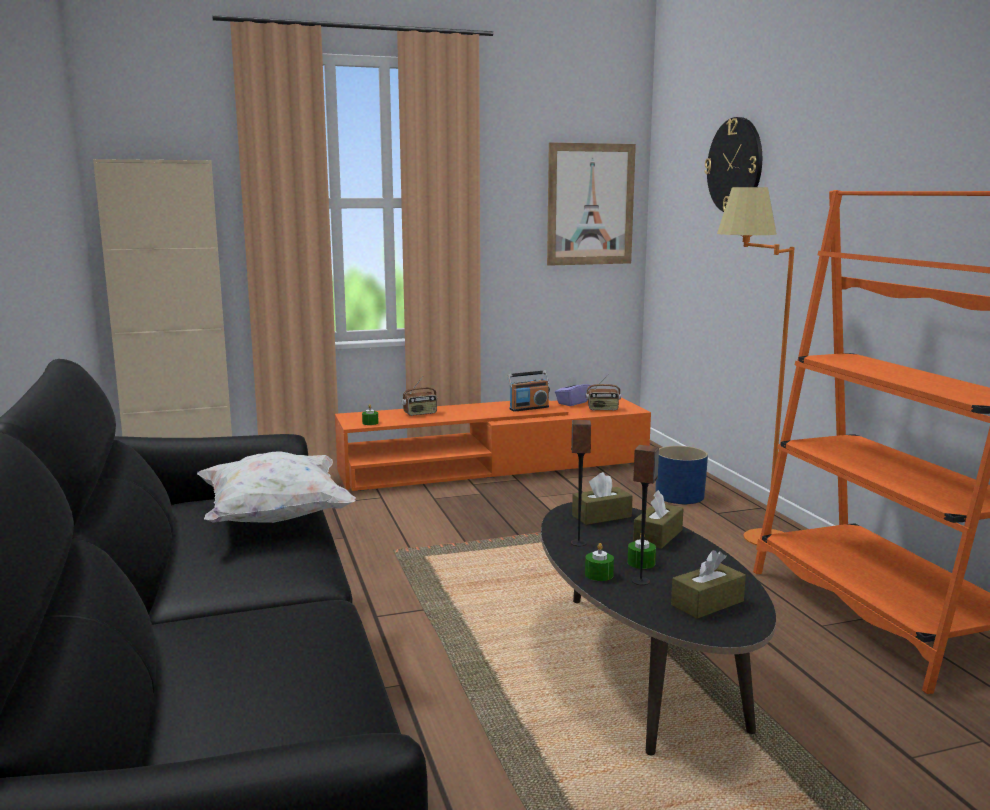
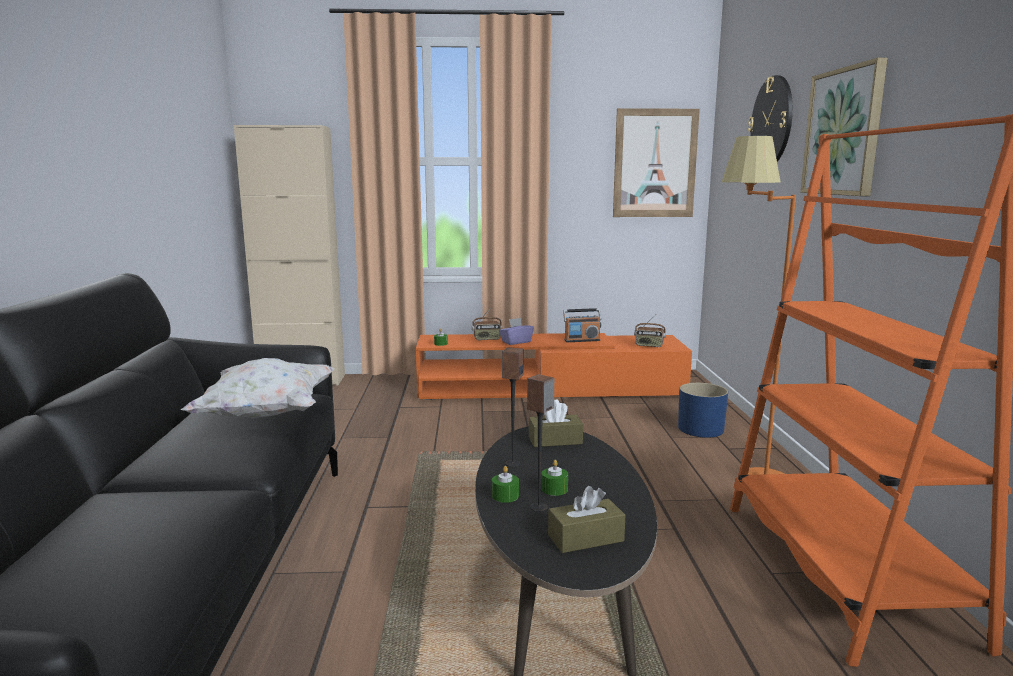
camera: 15 degrees right, 0 degrees up
purple tissue box [555,376,591,406] -> purple tissue box moved to [499,318,534,345]
brown tissue box [633,490,684,549] -> none
none -> picture [800,58,888,196]

